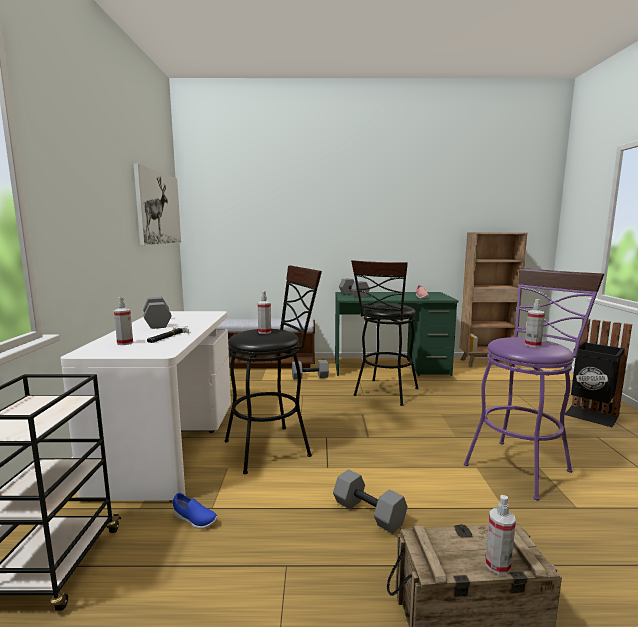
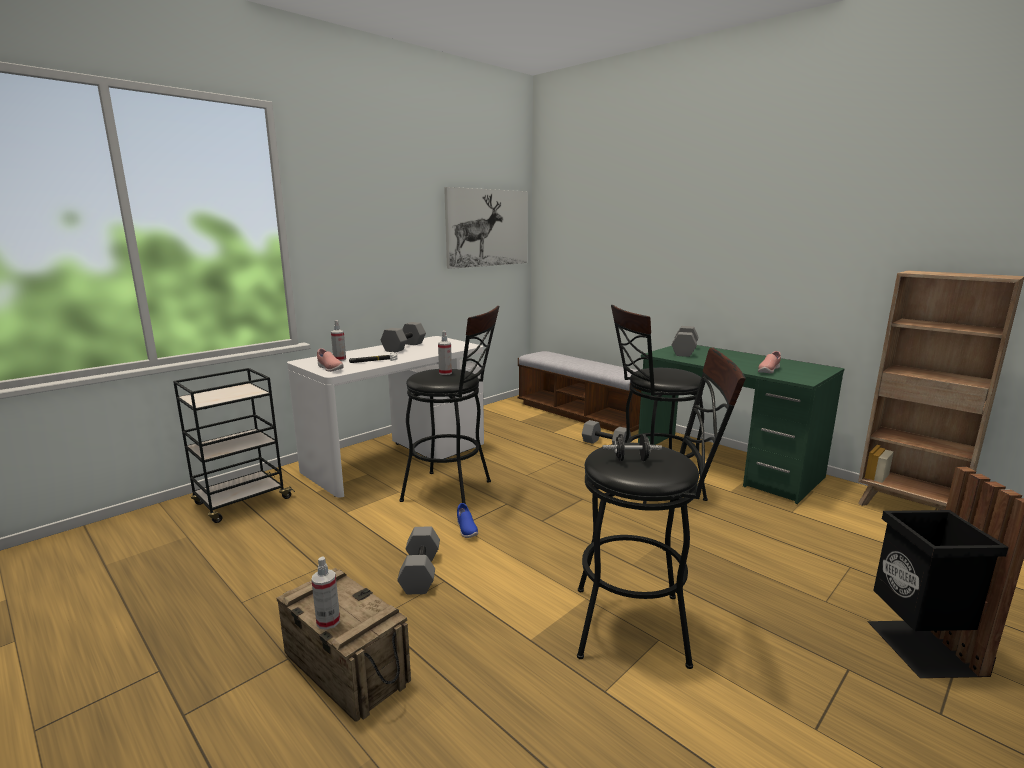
camera: 45 degrees right, 5 degrees up
blue shoe [173,493,217,529] -> blue shoe moved to [457,503,478,538]
purple stool [464,268,604,501] -> black stool [577,348,746,669]
spray bottle [525,299,545,347] -> black dumbbell [602,434,662,461]
none -> pink shoe [317,348,344,372]

